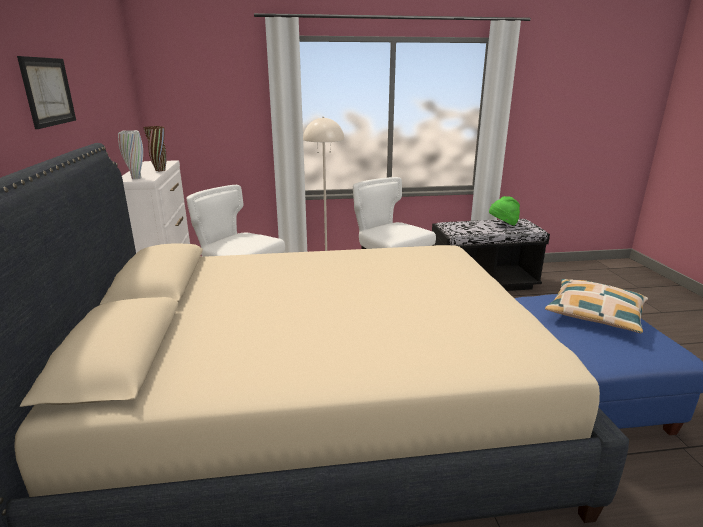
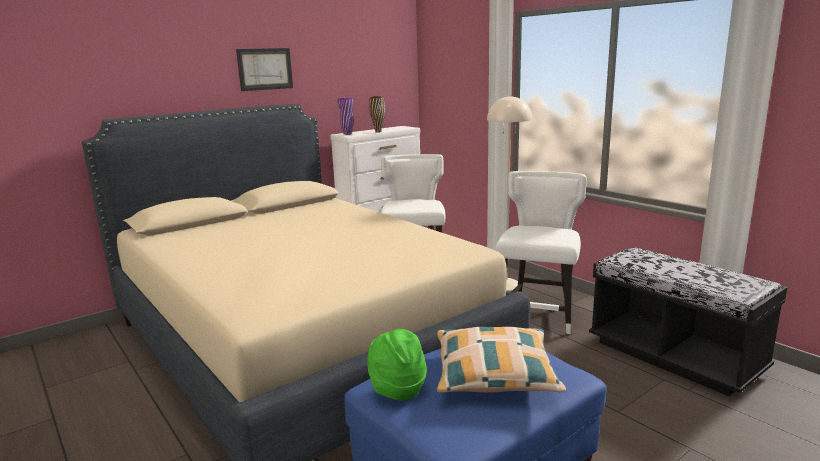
camera: 60 degrees right, 5 degrees down
white vase [118,130,143,179] -> purple vase [337,98,354,135]
green hat [489,196,520,226] -> green hat moved to [367,329,427,400]

